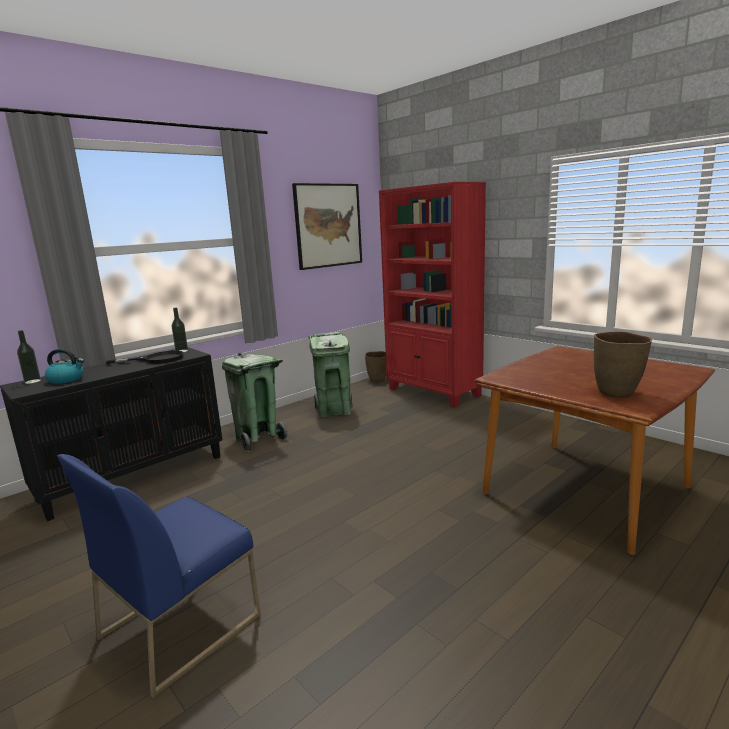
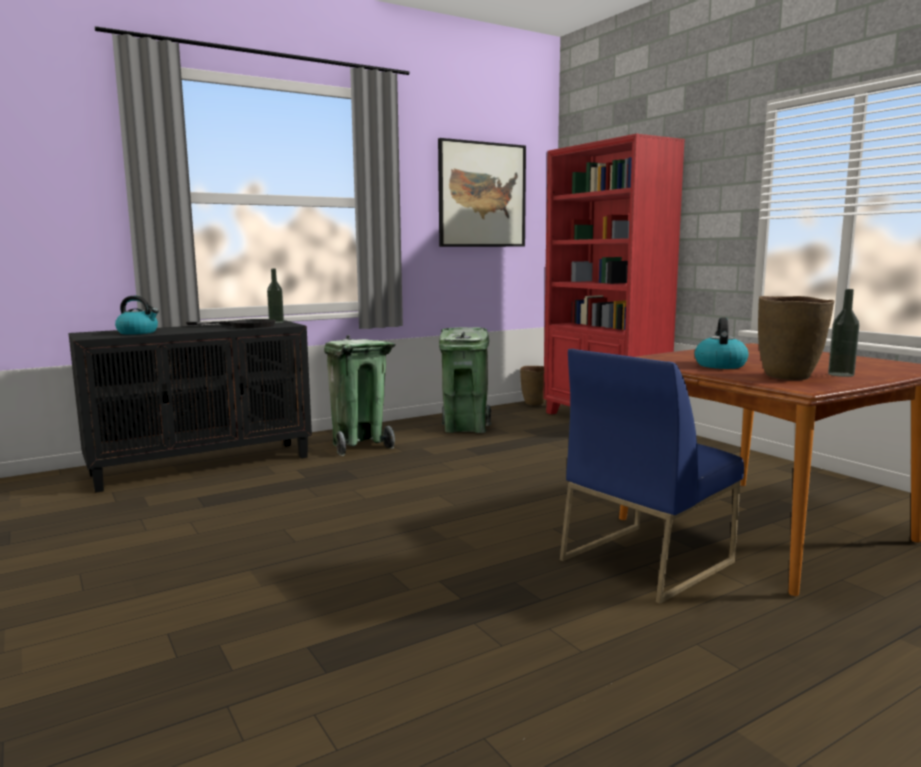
camera: 10 degrees right, 5 degrees down
bottle [17,330,41,384] -> bottle moved to [828,289,859,377]
blue chair [57,454,261,698] -> blue chair moved to [560,349,744,604]
none -> kettle [695,317,749,369]

